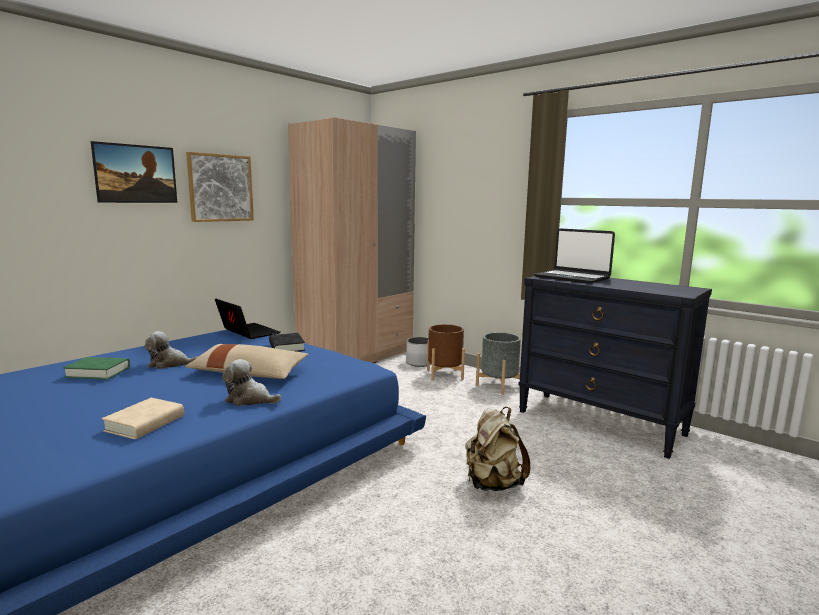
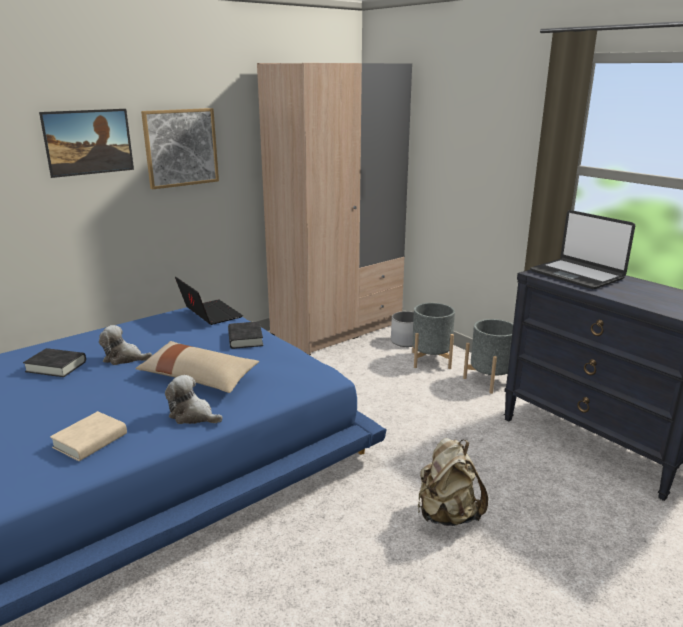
camera: 10 degrees right, 10 degrees up
green book [63,357,130,380] -> black book [23,348,86,377]
brown planter [427,324,465,381] -> grey planter [412,303,455,369]

